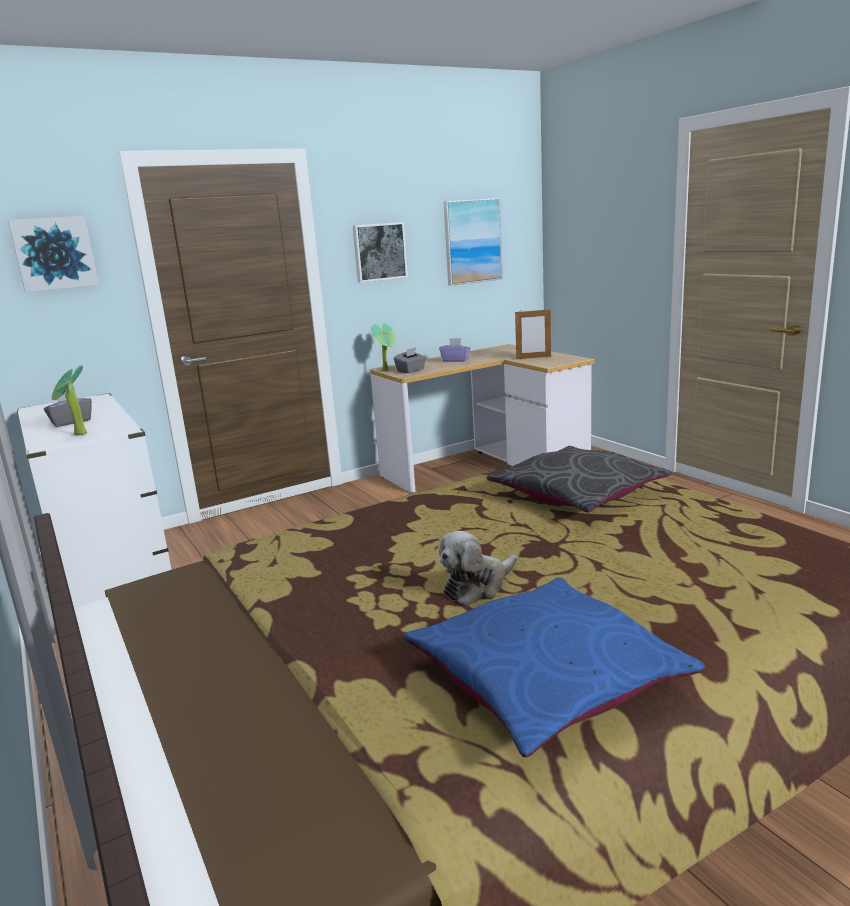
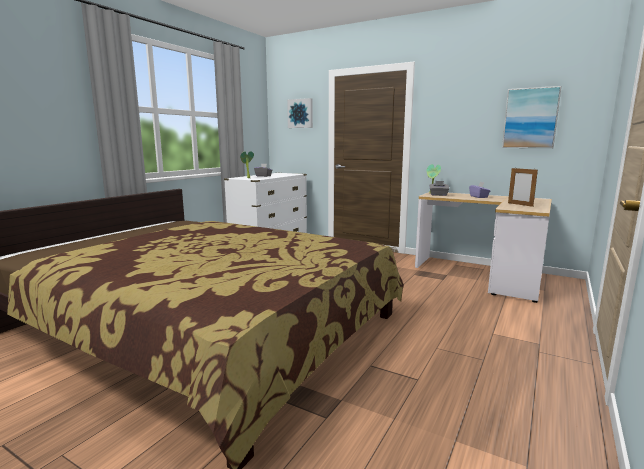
camera: 60 degrees right, 5 degrees down
picture [353,222,408,283] -> none
blue pillow [404,577,705,757] -> none
plush toy [439,531,518,606] -> none
grey pillow [487,446,672,512] -> none

